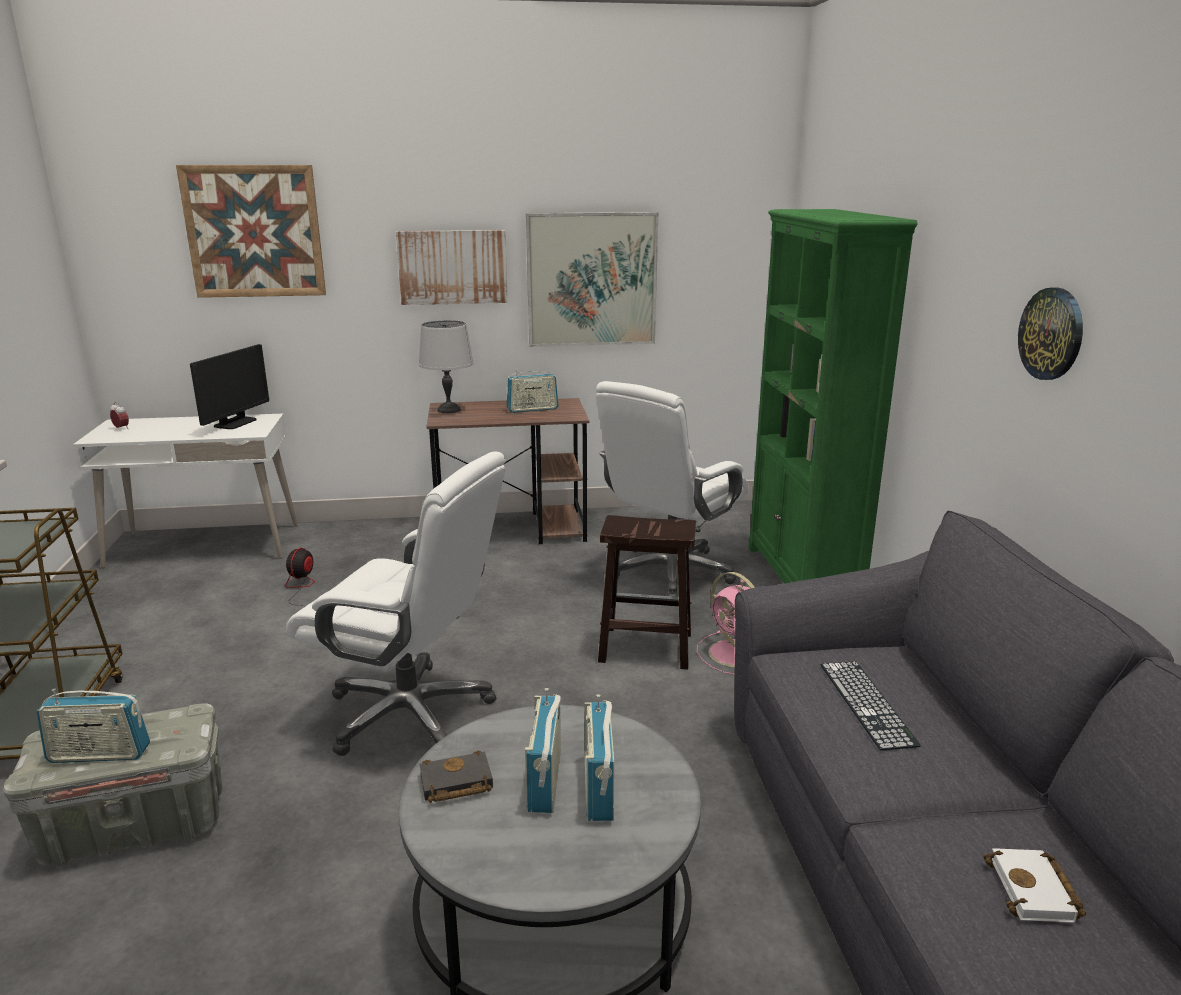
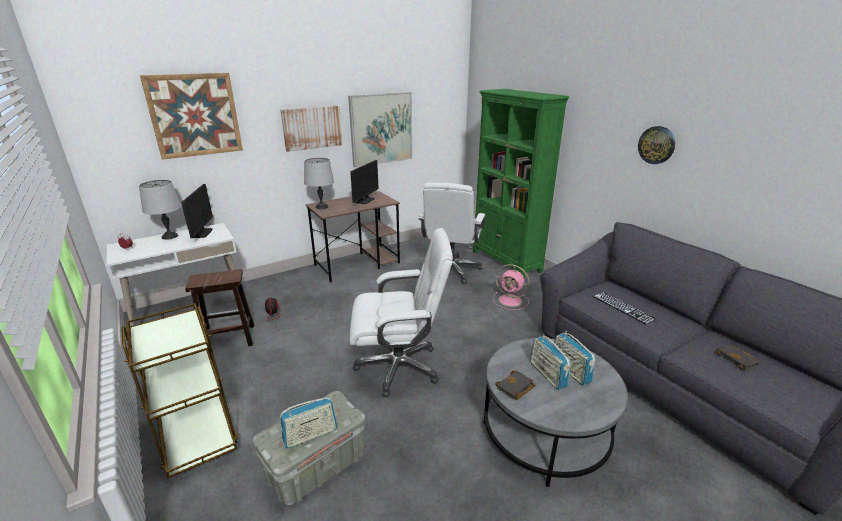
camera: 25 degrees left, 5 degrees up
radio [507,369,559,413] -> monitor [350,160,379,204]
brown stool [598,515,696,670] -> brown stool moved to [185,269,254,346]
white book [983,848,1086,923] -> black book [716,345,760,371]
none -> grey table lamp [139,180,181,240]

